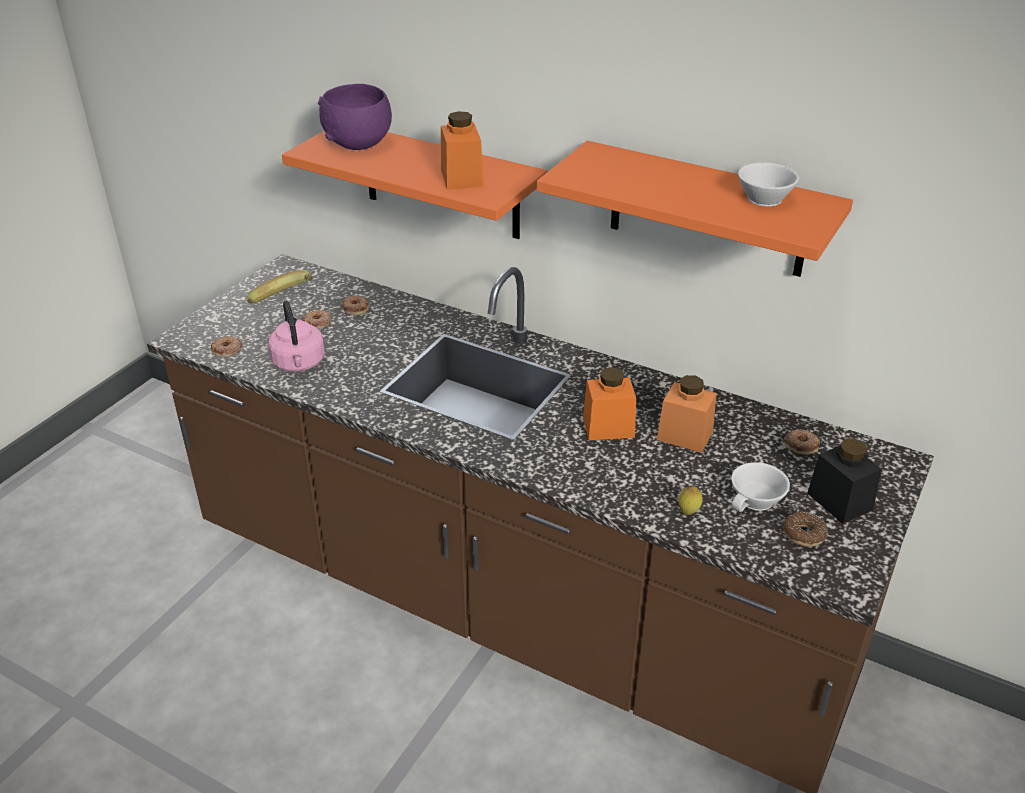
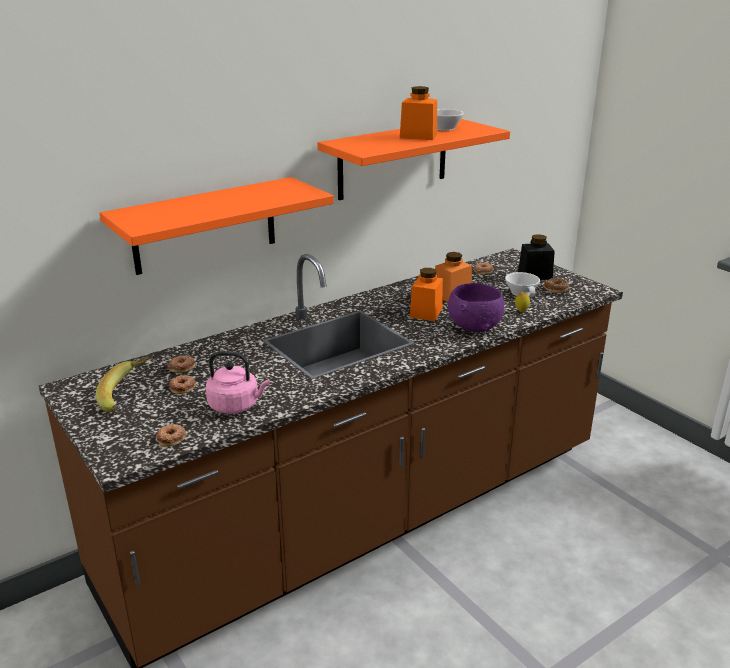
camera: 65 degrees left, 10 degrees down
purple bowl [318,84,392,150] -> purple bowl moved to [448,283,504,332]
orange jar [441,111,484,190] -> orange jar moved to [400,86,437,140]

